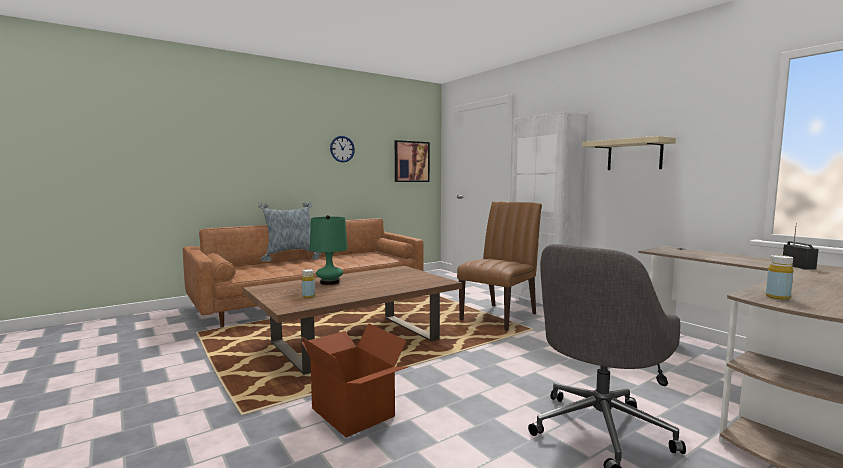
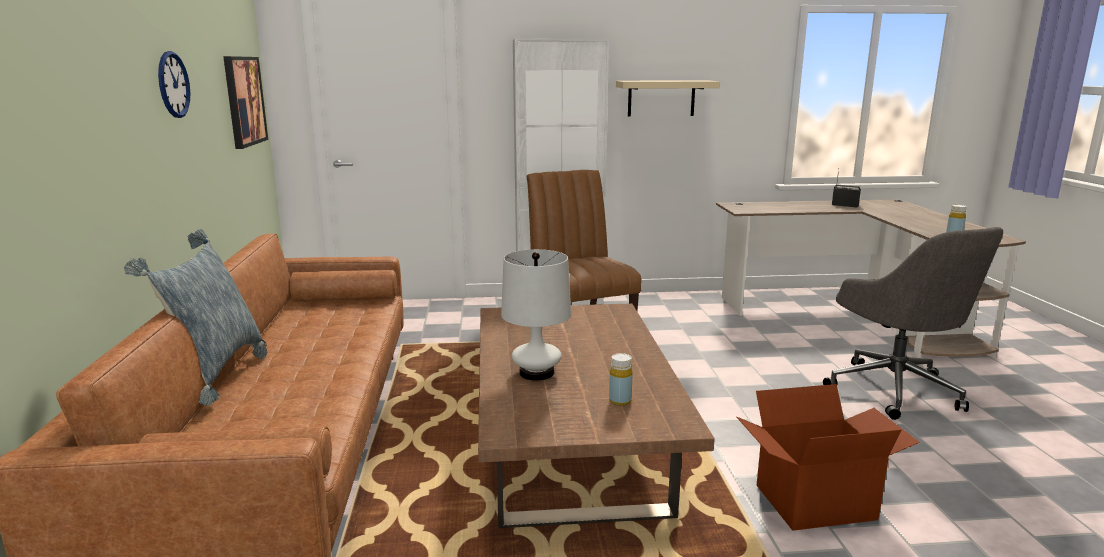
camera: 60 degrees left, 10 degrees up
green table lamp [310,215,348,285] -> white table lamp [501,249,571,381]

